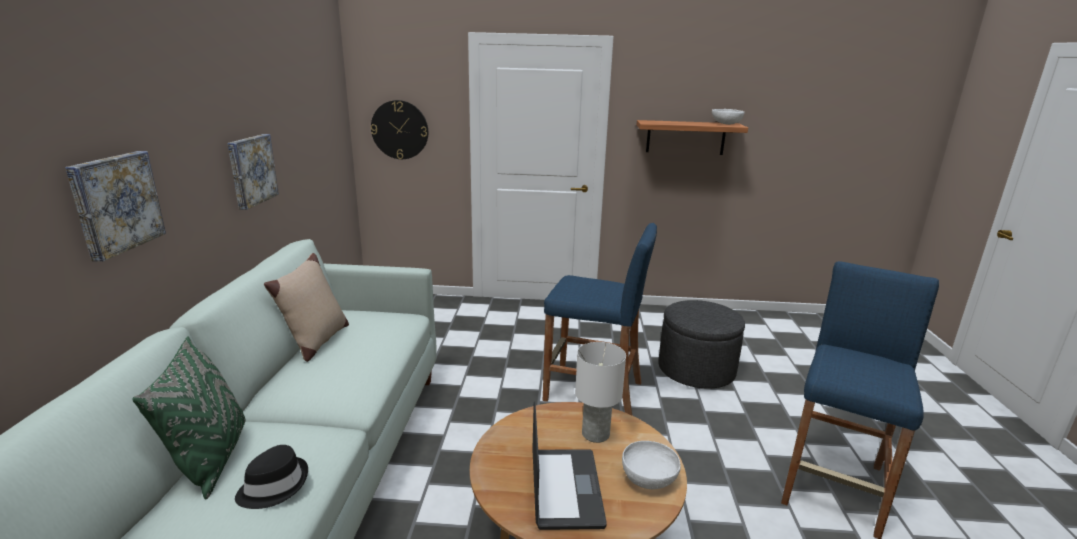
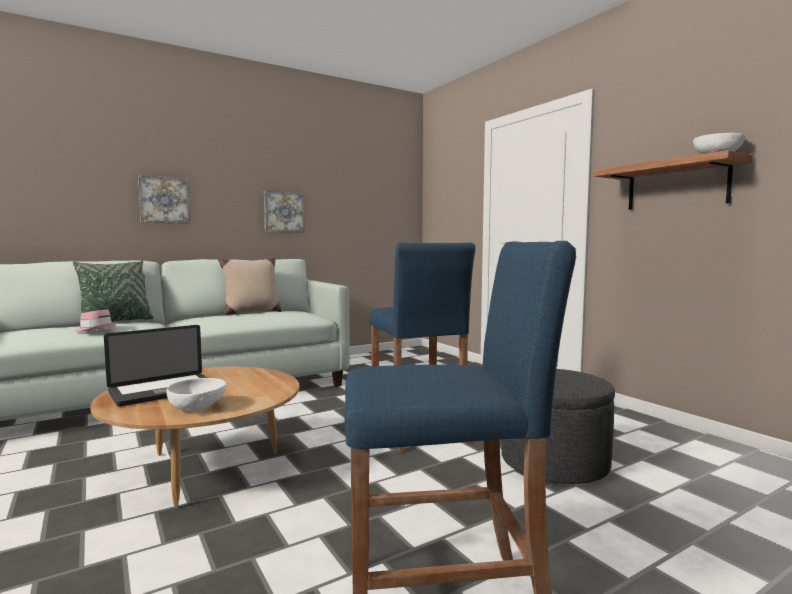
camera: 55 degrees right, 15 degrees down
black hat [235,445,308,509] -> pink hat [74,310,116,332]
wall clock [371,100,428,159] -> none
white table lamp [575,342,626,443] -> none

